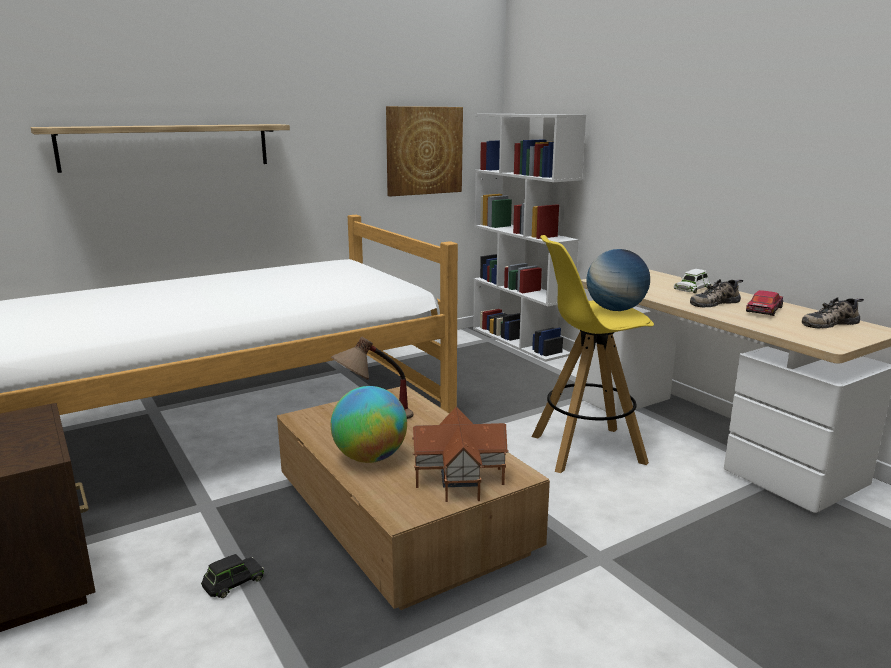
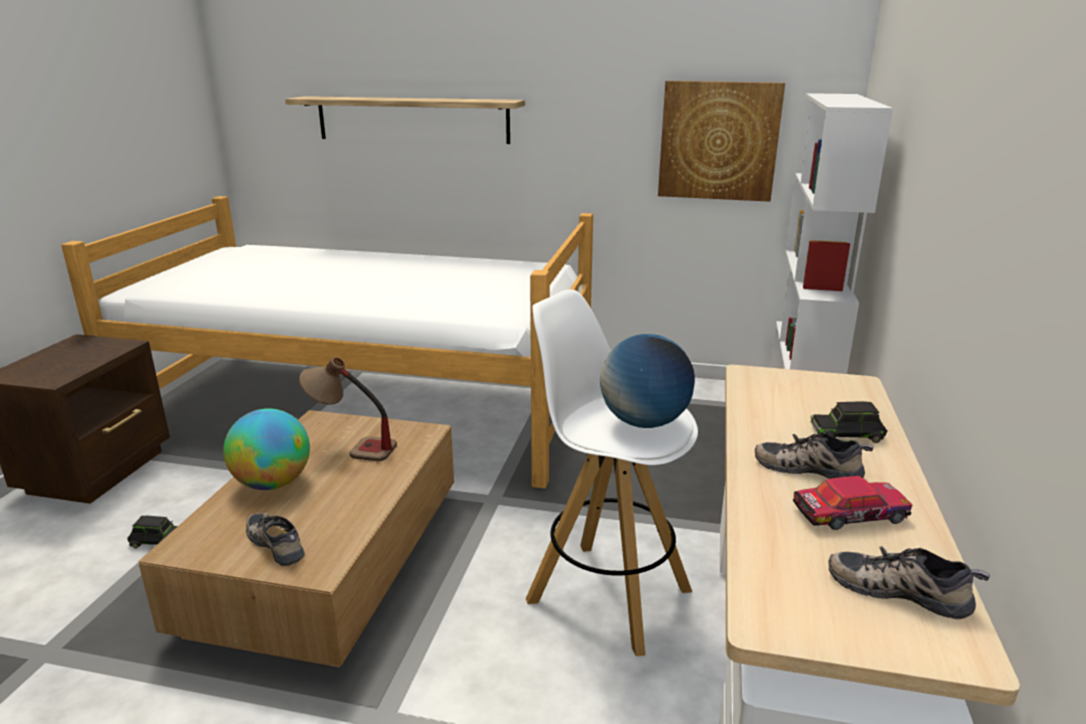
camera: 45 degrees right, 5 degrees up
toy house [412,406,509,502] -> shoe [246,512,305,566]
yellow stool [532,235,654,473] -> white stool [526,290,698,656]
white toy car [674,269,711,293] -> black toy car [810,401,887,443]

